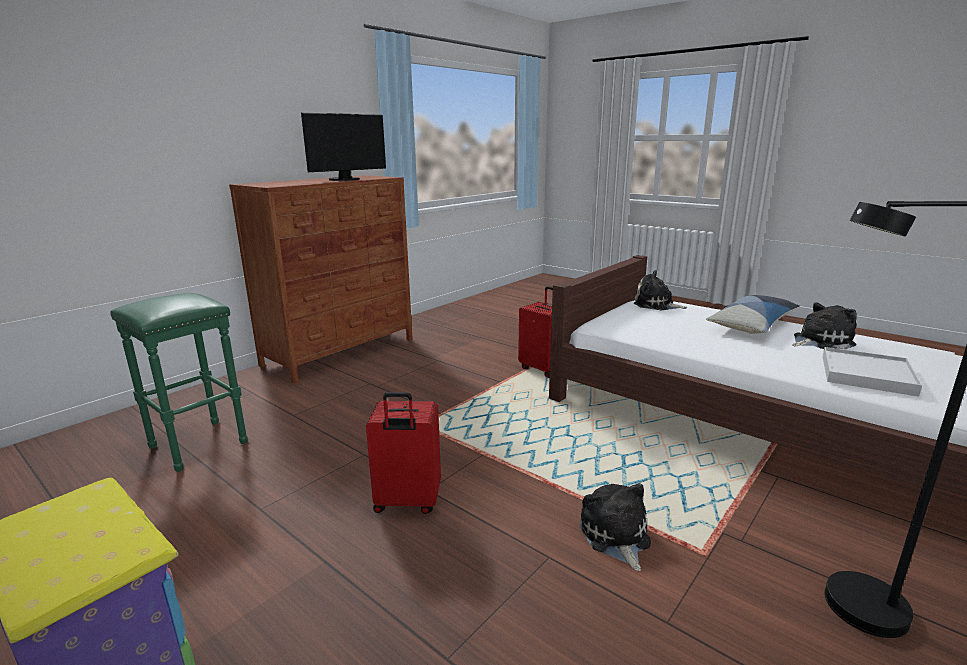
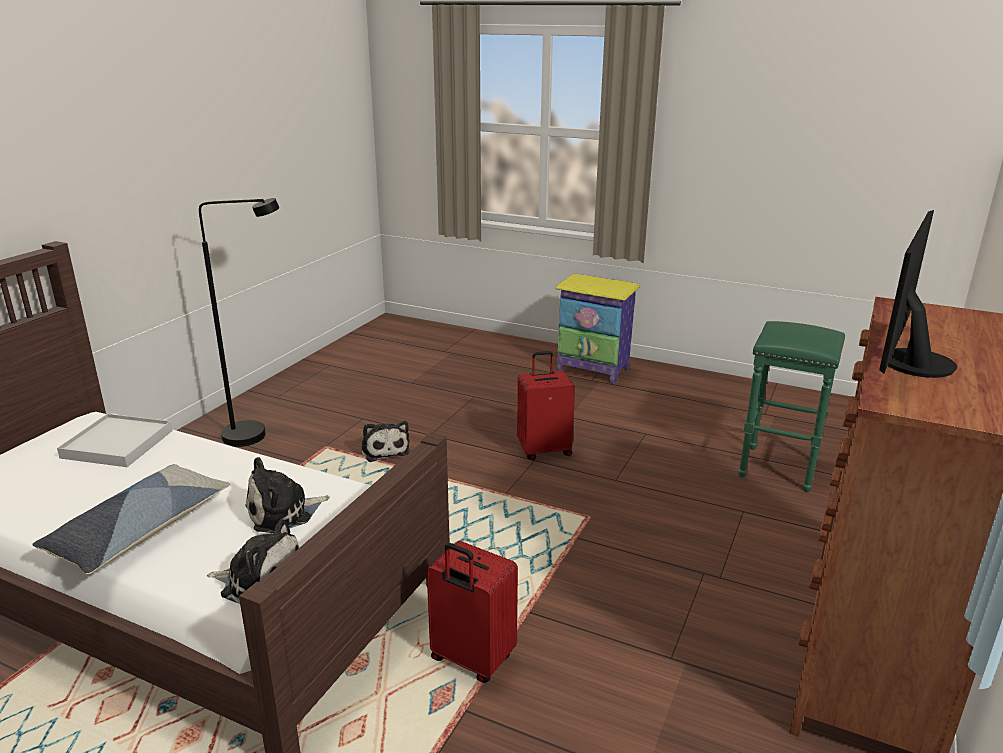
camera: 165 degrees right, 5 degrees up
plush toy [793,302,857,349] -> plush toy moved to [245,457,330,533]

